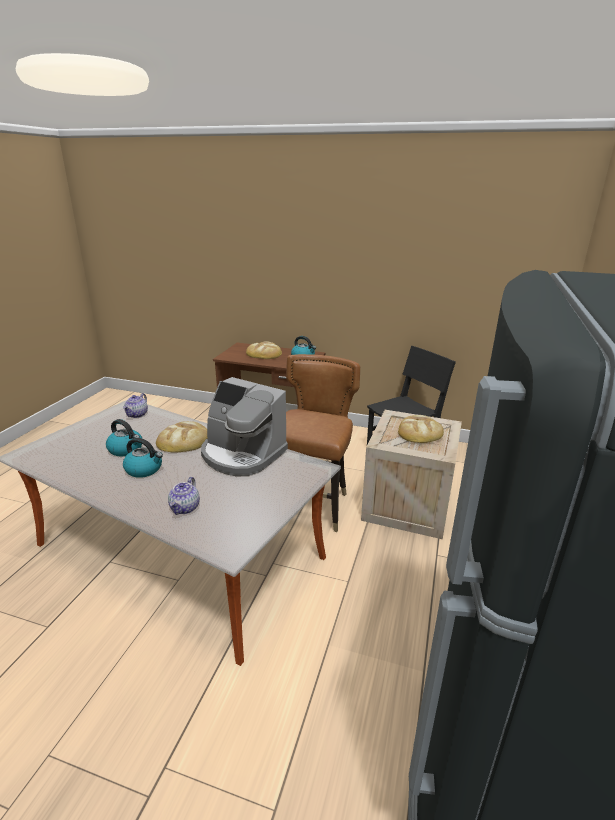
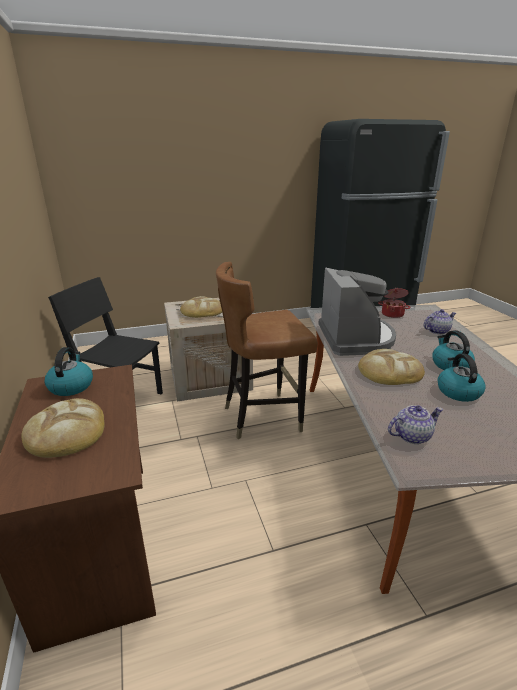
camera: 125 degrees left, 0 degrees up
none -> cooking pot [378,287,410,318]

